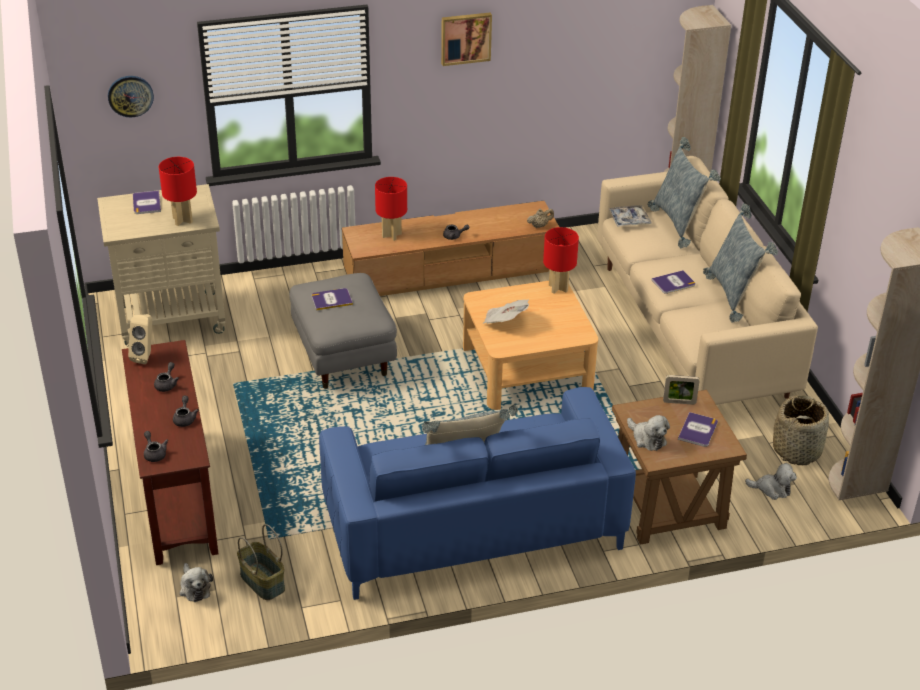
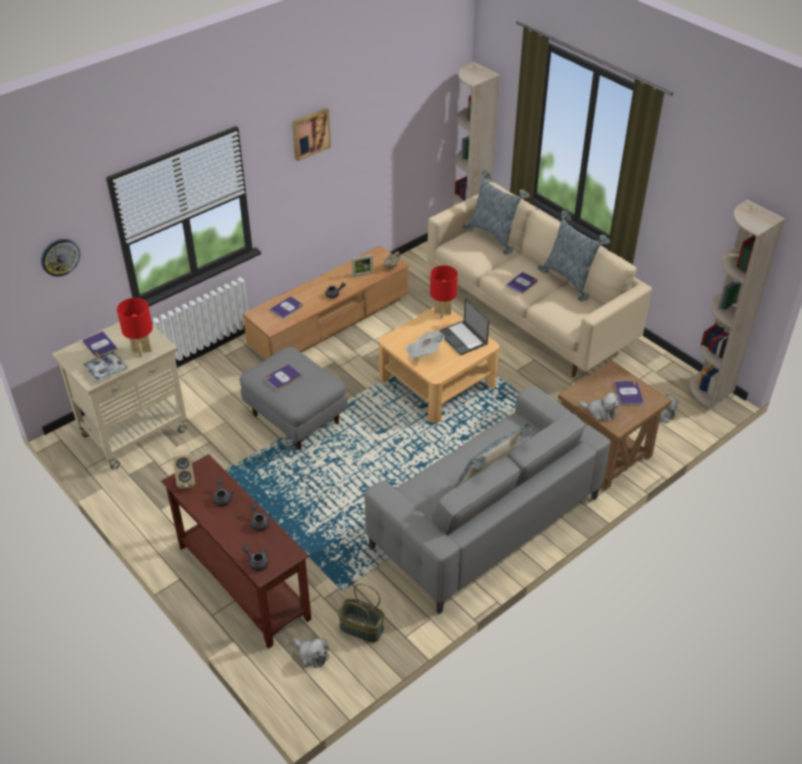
camera: 25 degrees left, 5 degrees up
blue sofa [319,387,636,600] -> grey sofa [365,386,611,614]
red table lamp [375,177,407,241] -> book [269,296,303,319]
tray [608,205,652,227] -> tray moved to [83,350,128,382]
picture frame [663,375,700,405] -> picture frame moved to [351,254,374,277]
basket [773,396,829,466] -> none
none -> laptop [439,298,489,356]

